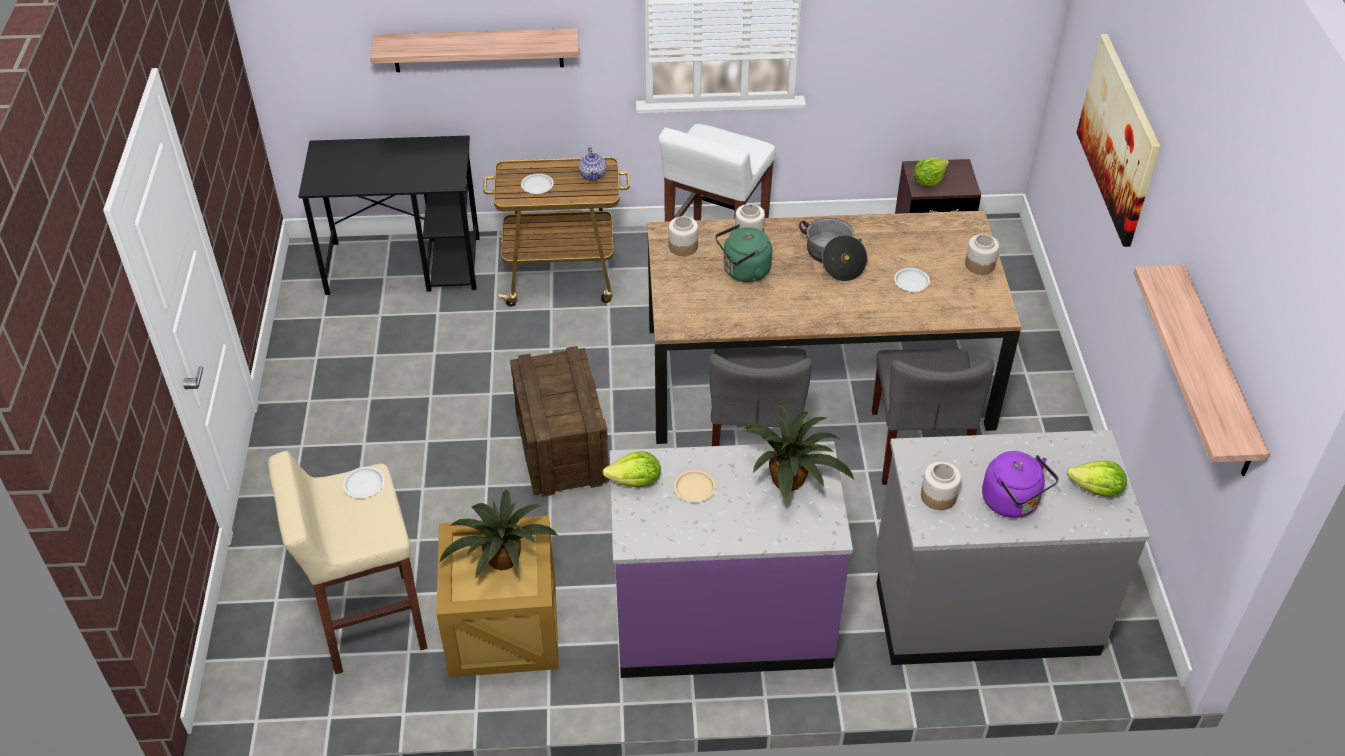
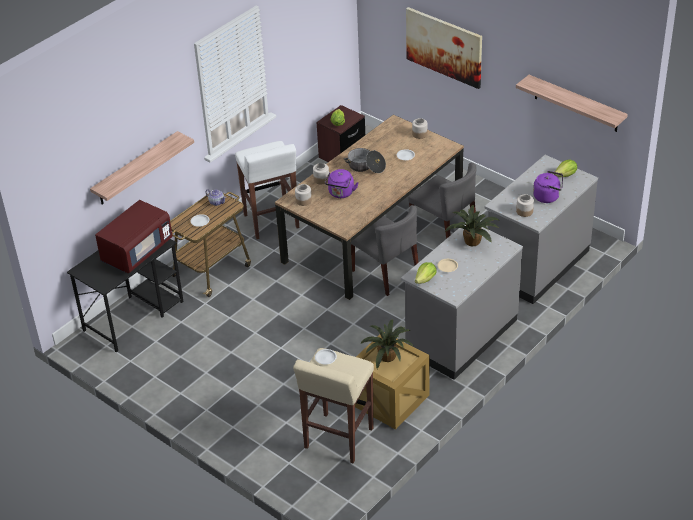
camera: 45 degrees left, 5 degrees down
crate [510,346,610,497] -> none
purple counter [609,441,853,678] -> grey counter [401,225,523,380]
green kettle [715,224,772,282] -> purple kettle [325,169,359,198]
none -> red microwave [95,200,173,273]

